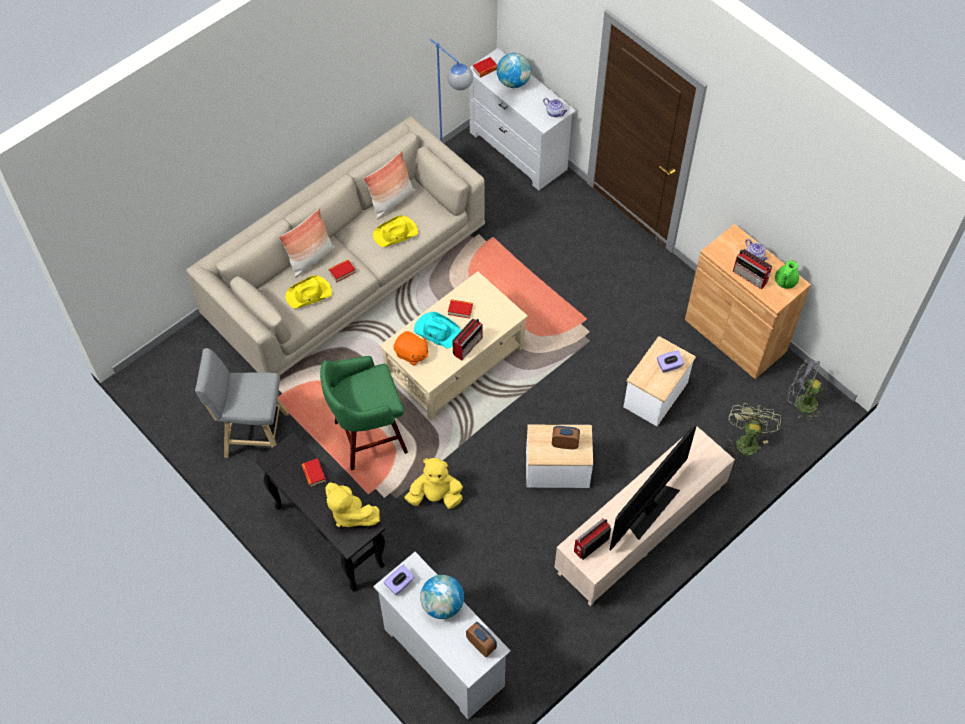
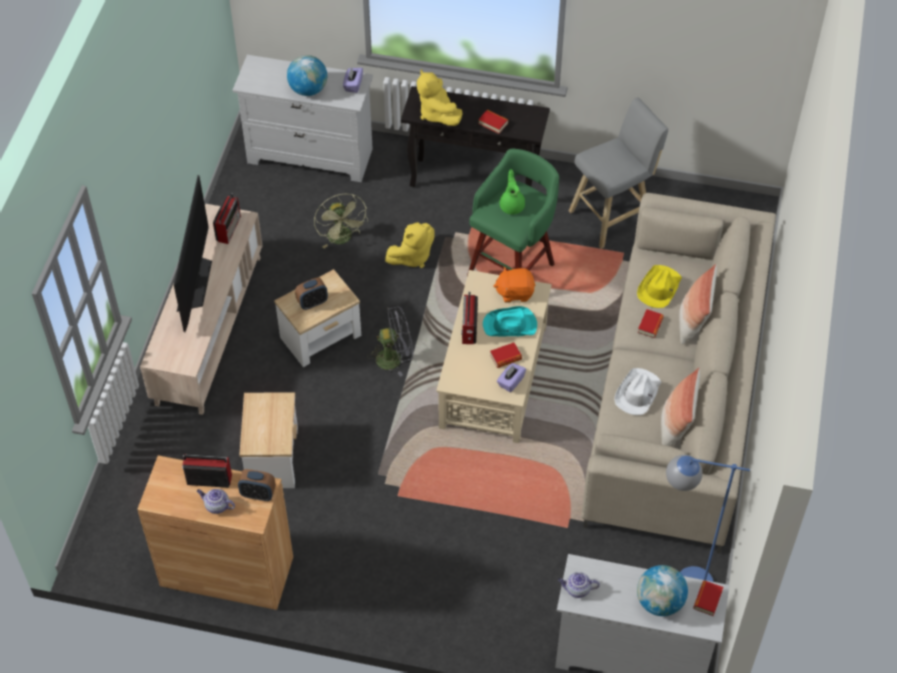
camera: 145 degrees right, 5 degrees down
yellow plush toy [325,482,380,527] -> yellow plush toy turned 120 degrees counterclockwise [417,69,463,126]
yellow hat [373,215,418,247] -> white hat [614,368,661,415]
alarm clock [466,622,497,657] -> alarm clock moved to [238,469,276,501]
purple tissue box [657,350,684,373] -> purple tissue box moved to [497,363,526,392]
green fan [728,403,781,460] -> green fan moved to [314,194,368,248]
green teapot [775,260,799,289] -> green teapot moved to [500,169,525,215]
grey fan [786,358,823,421] -> grey fan moved to [367,306,413,377]

